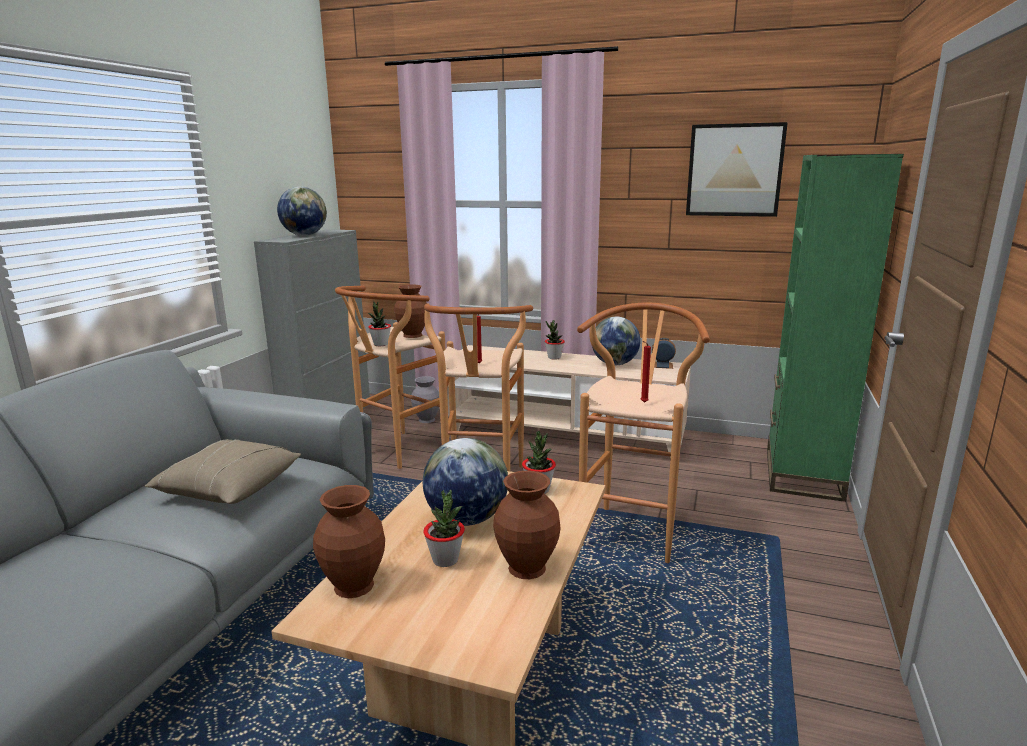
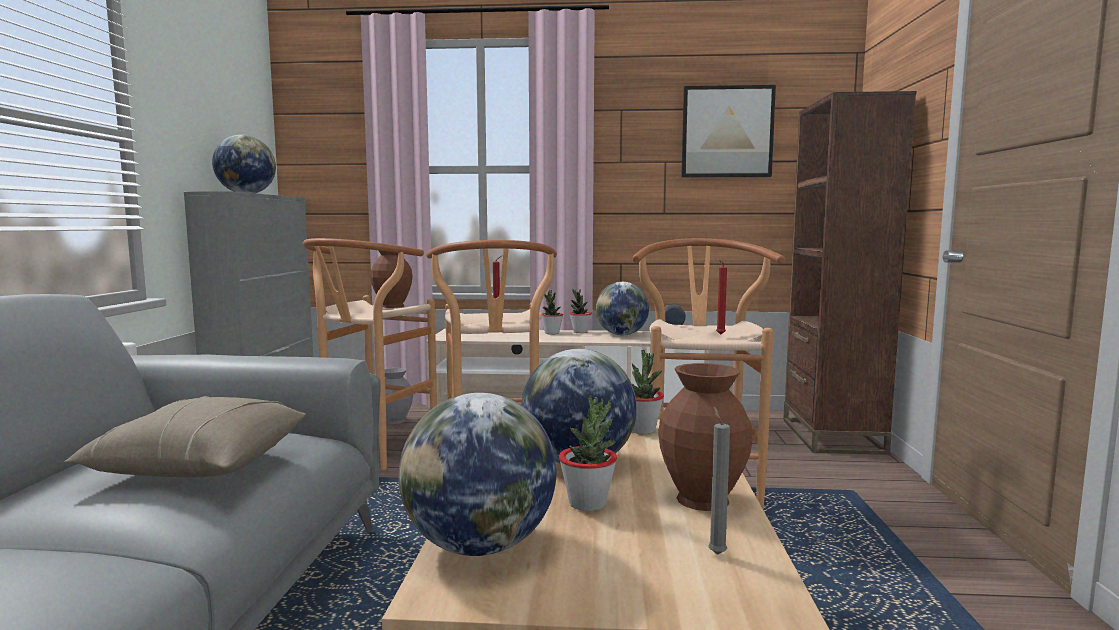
camera: 15 degrees left, 10 degrees down
brown vase [313,485,385,598] -> globe [398,393,556,556]
potted plant [368,301,391,346] -> potted plant moved to [570,289,592,333]
green bookcase [767,154,904,502] -> brown bookcase [783,91,916,455]
none -> grey candle [708,407,730,555]

